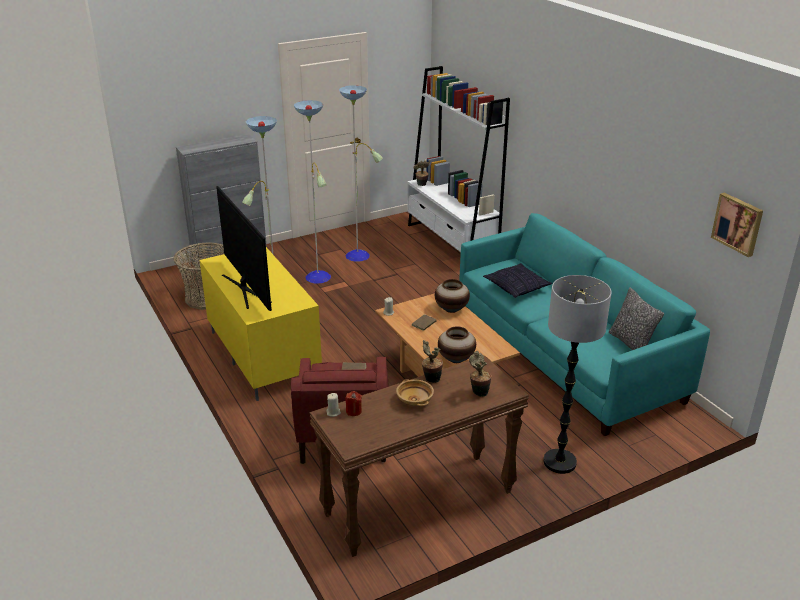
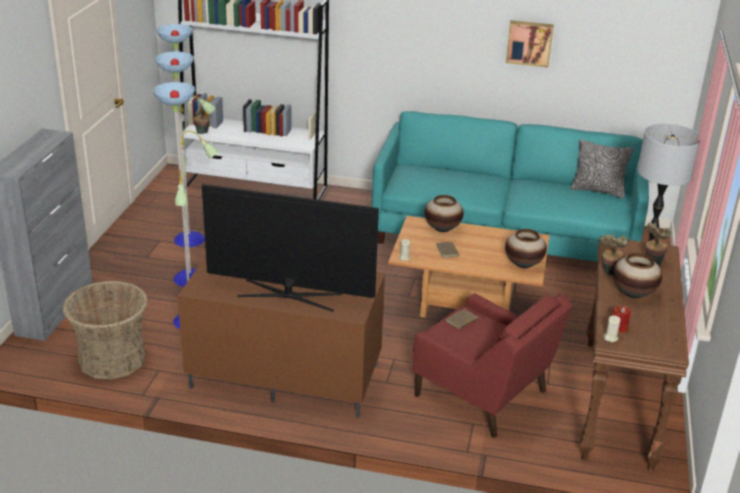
camera: 50 degrees left, 0 degrees up
yellow tv stand [199,247,322,401] -> brown tv stand [178,256,385,418]
beige bowl [396,379,434,406] -> vase [613,253,662,298]
pillow [483,263,552,298] -> none
picture [711,193,763,257] -> picture moved to [506,20,554,68]

